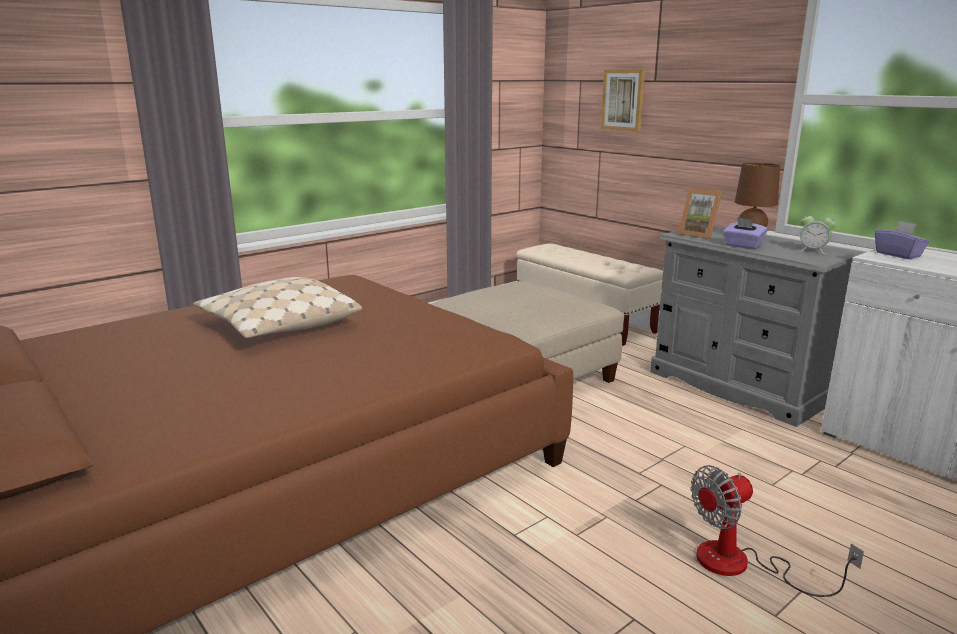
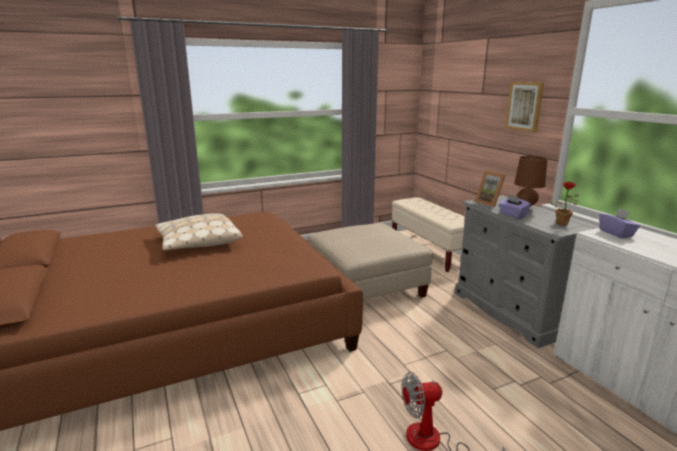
camera: 15 degrees right, 0 degrees up
picture [601,70,645,131] -> picture moved to [505,82,544,132]
alarm clock [799,211,836,255] -> potted plant [548,182,579,226]

